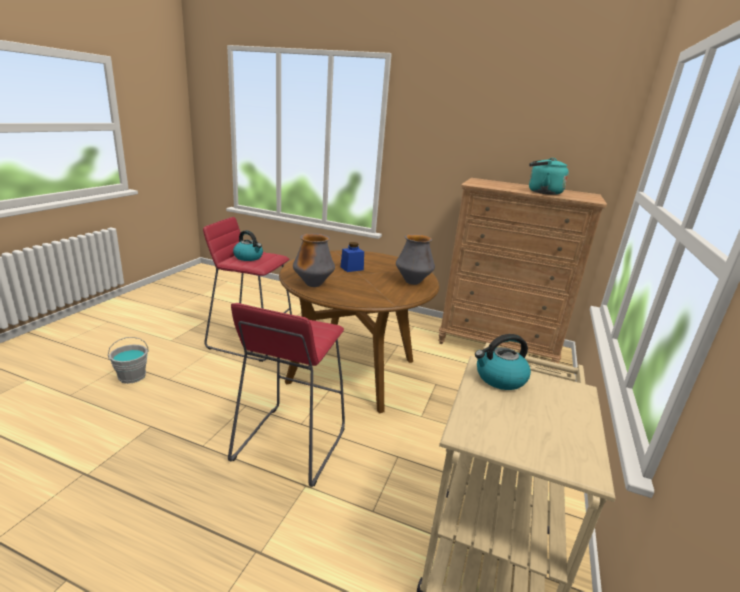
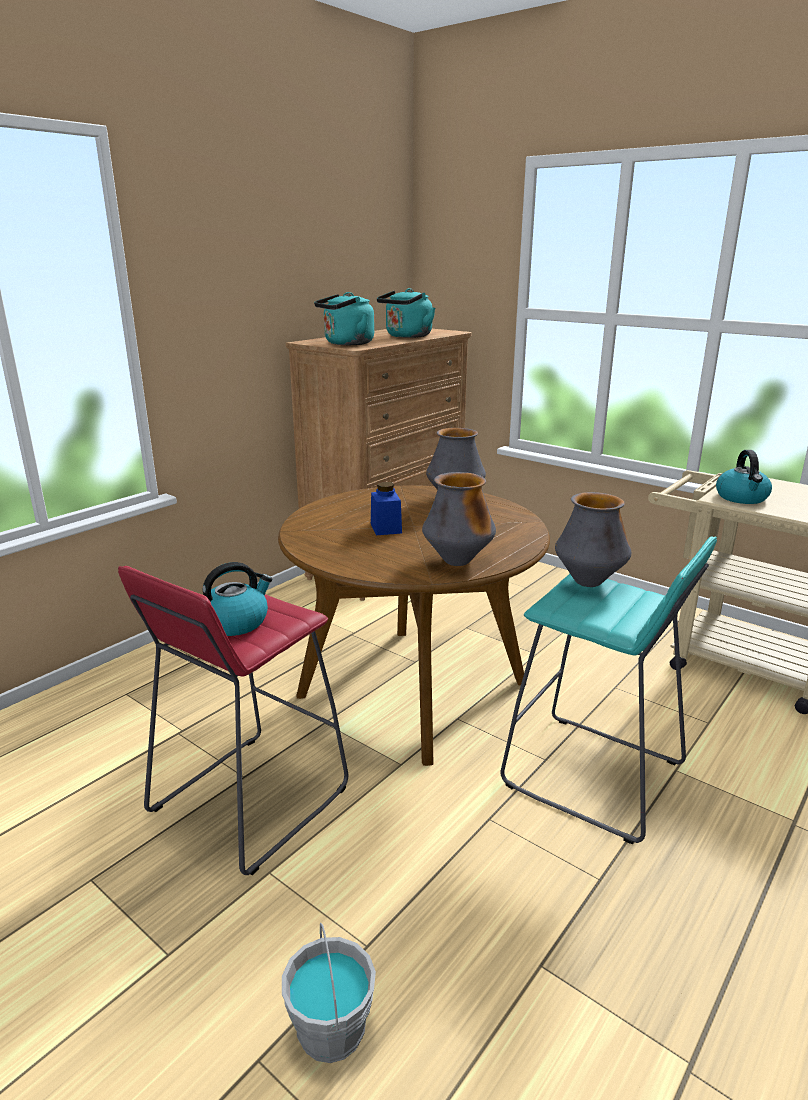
camera: 70 degrees left, 0 degrees up
red stool [228,303,345,487] -> turquoise stool [501,536,717,844]
none -> turquoise kettle [314,292,374,345]
none -> vase [555,492,631,587]

